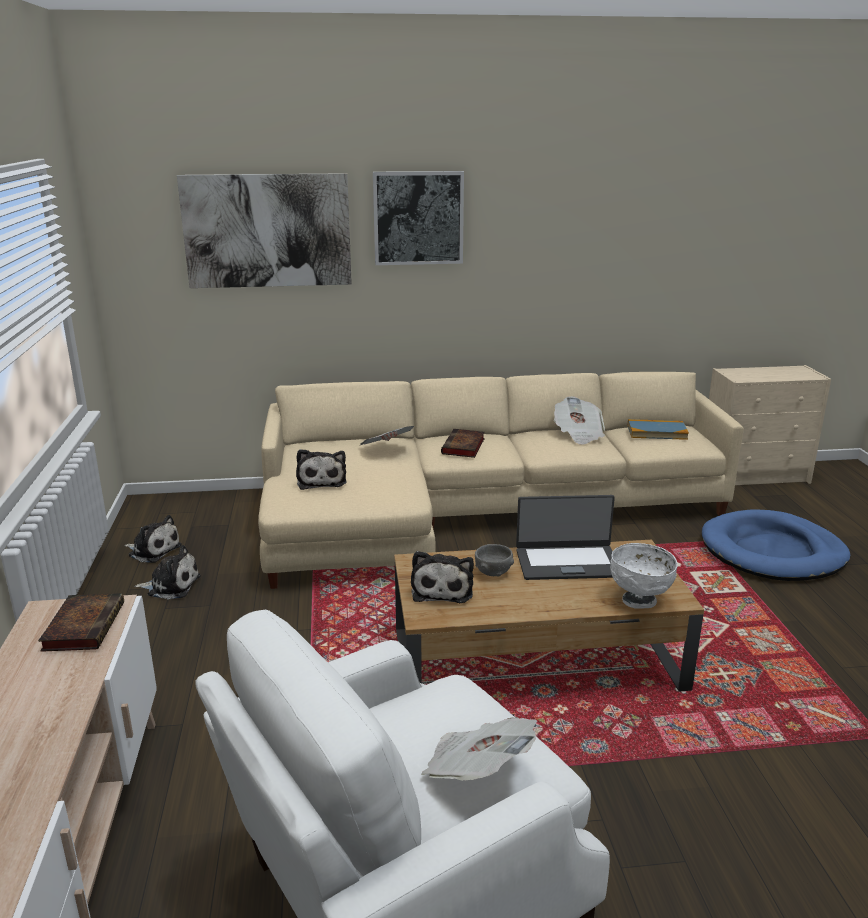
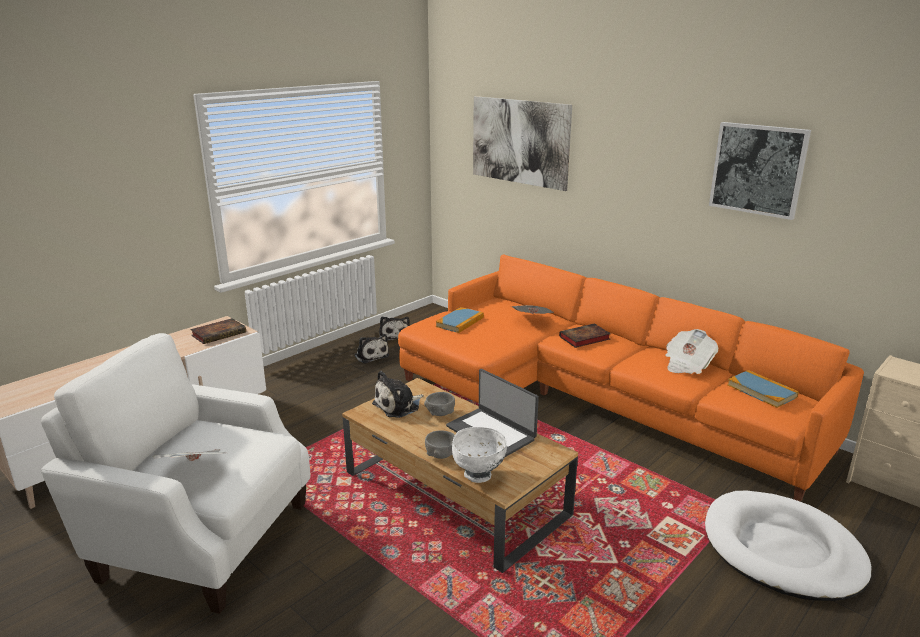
camera: 50 degrees right, 0 degrees up
beige sofa [258,372,744,589] -> orange sofa [398,255,864,502]
plush toy [296,449,347,490] -> book [436,307,484,333]
picture [373,171,464,265] -> picture moved to [709,122,811,220]
blue dog bed [702,509,850,581] -> white dog bed [705,491,872,601]
none -> grey bowl [425,430,455,459]

